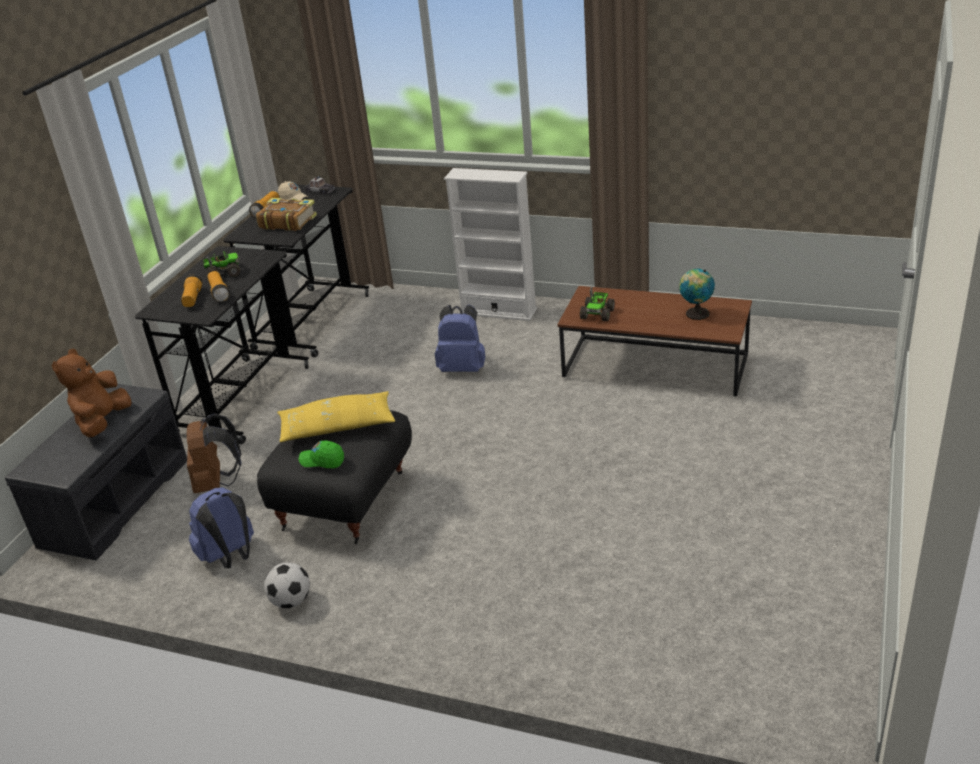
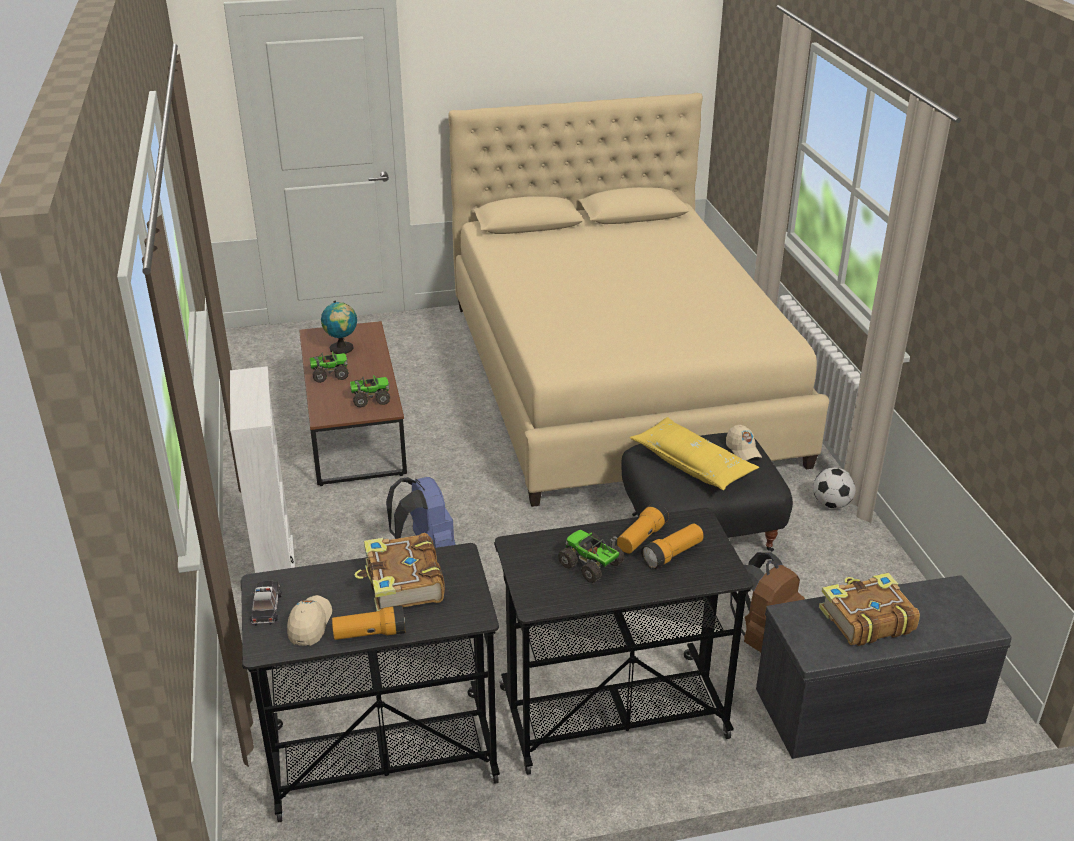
camera: 125 degrees left, 0 degrees up
brown plush toy [52,349,132,437] -> book [819,573,920,646]
blue backpack [189,487,254,568] -> none
green cap [299,441,344,468] -> beige cap [726,425,762,461]
none -> toy truck [309,351,349,383]
none -> beige bed [448,93,829,507]

